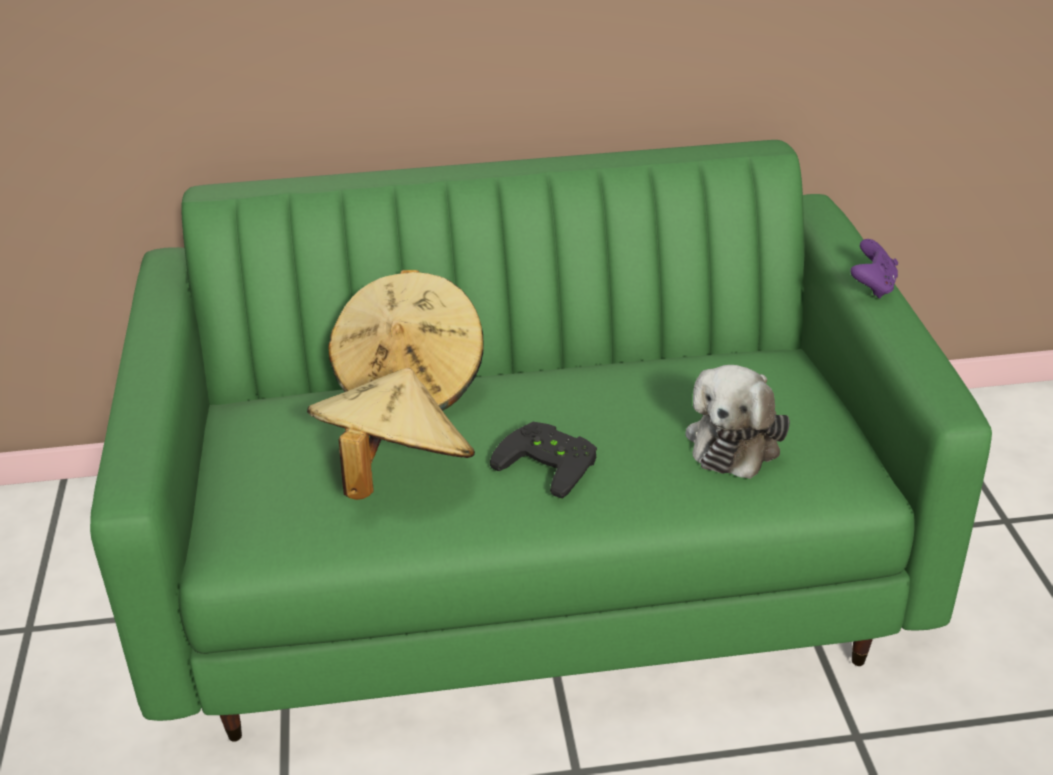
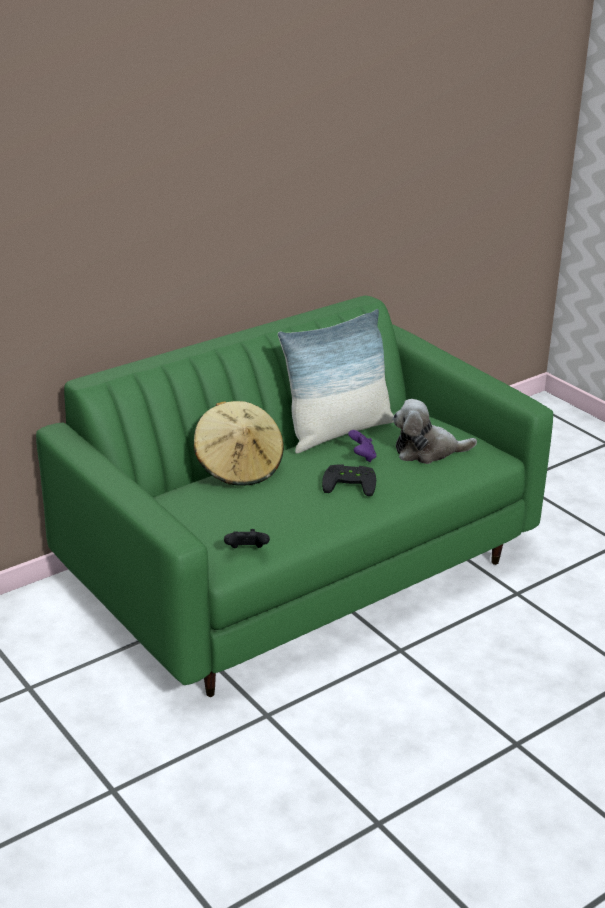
camera: 30 degrees left, 5 degrees down
beige hat [307,368,475,500] -> none
plush toy [685,365,790,479] -> plush toy turned 90 degrees clockwise [392,399,477,464]
purple game controller [851,239,898,299] -> purple game controller moved to [348,430,376,462]
none -> black game controller [224,529,270,548]
none -> pillow [278,309,394,453]

